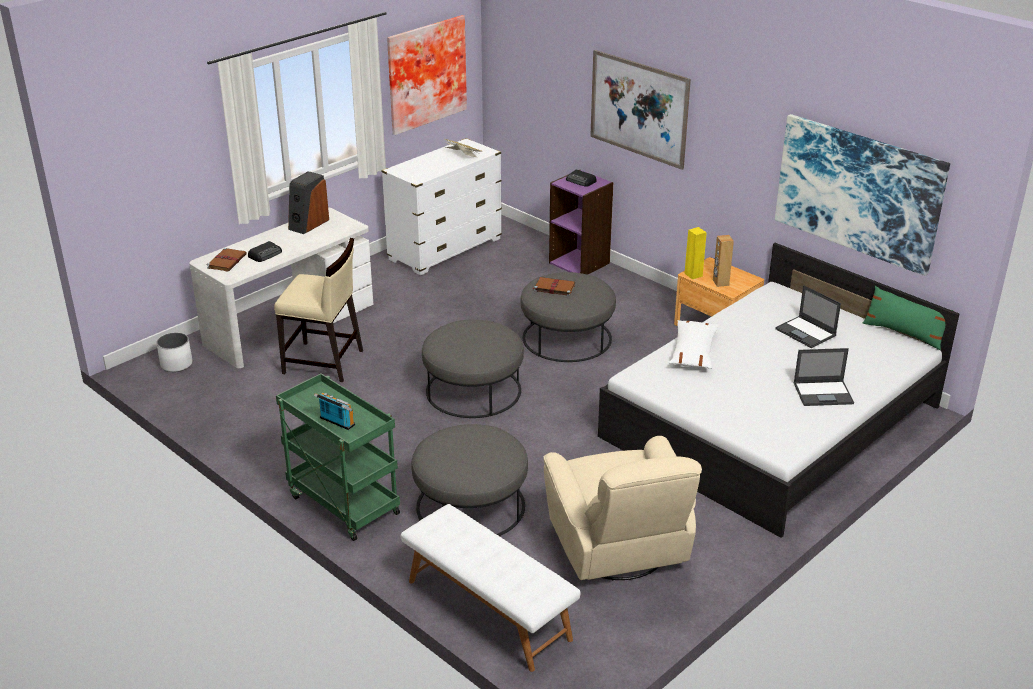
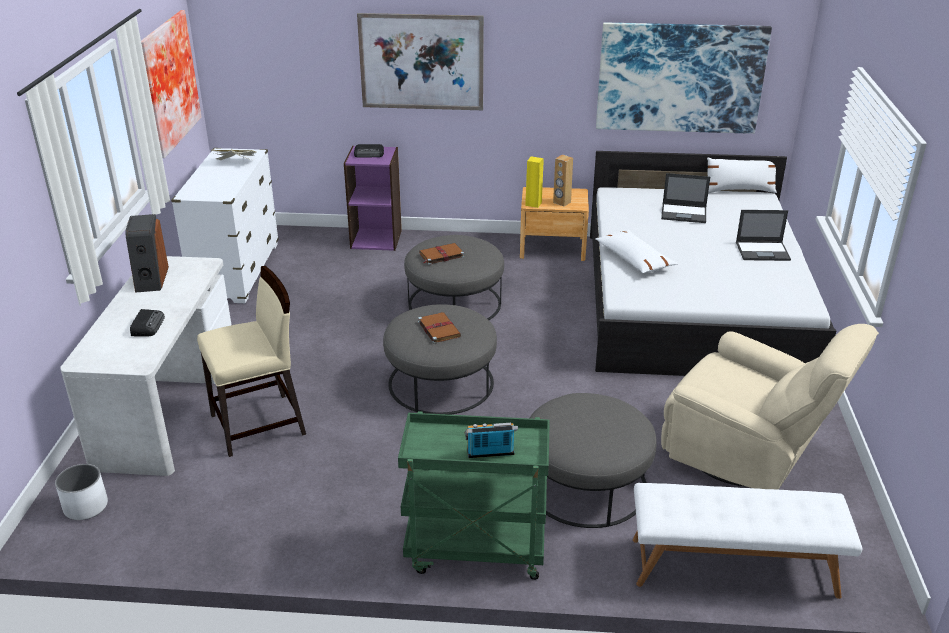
camera: 40 degrees left, 0 degrees up
brown book [206,248,247,271] -> brown book moved to [418,312,461,344]
laptop [793,348,854,406] -> laptop turned 45 degrees clockwise [736,210,791,261]
green pillow [863,286,953,350] -> white pillow [707,157,777,193]

